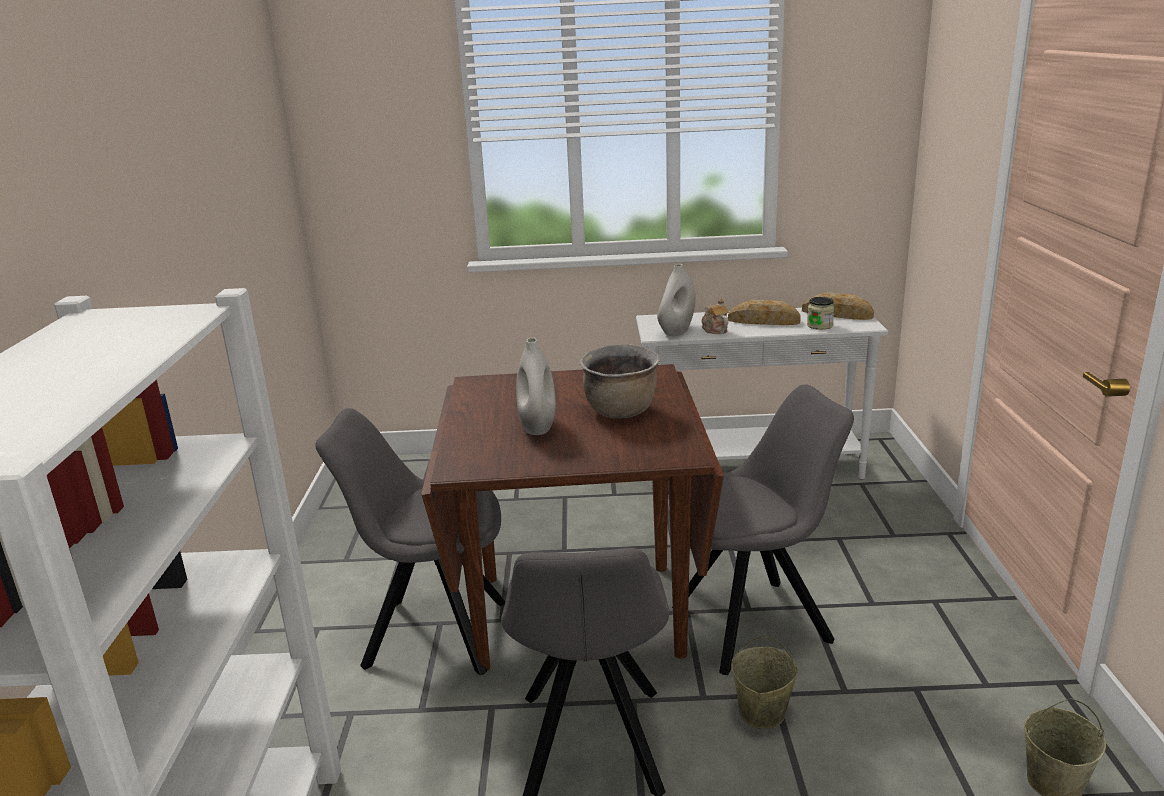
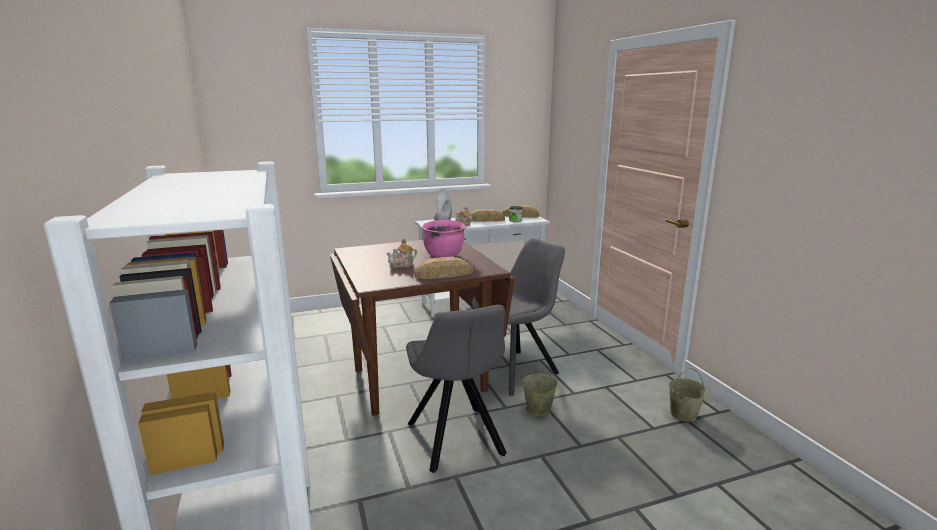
camera: 20 degrees left, 5 degrees down
grey chair [315,408,505,675] -> none
white vase [516,337,556,435] -> teapot [386,239,417,268]
brown cooking pot [580,344,660,419] -> pink cooking pot [422,220,466,258]
none -> bread [415,257,473,279]

